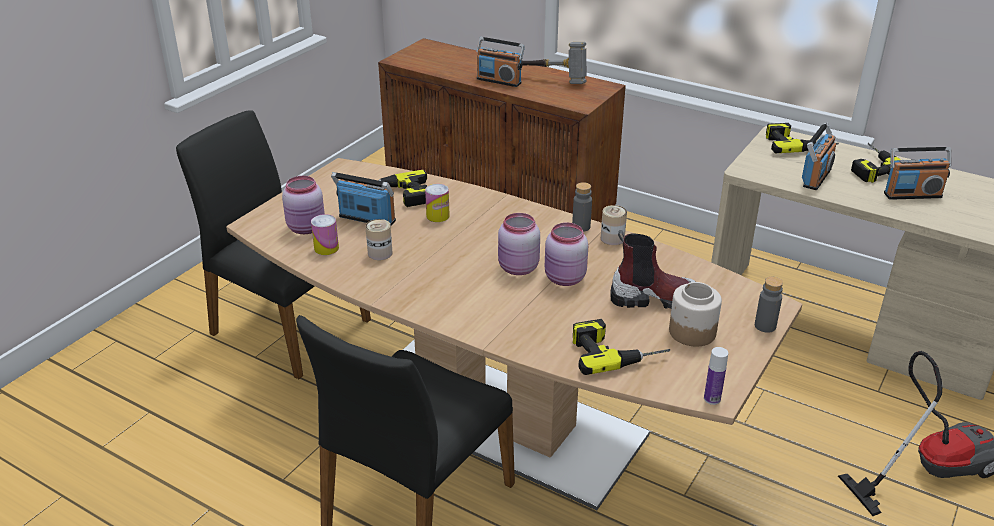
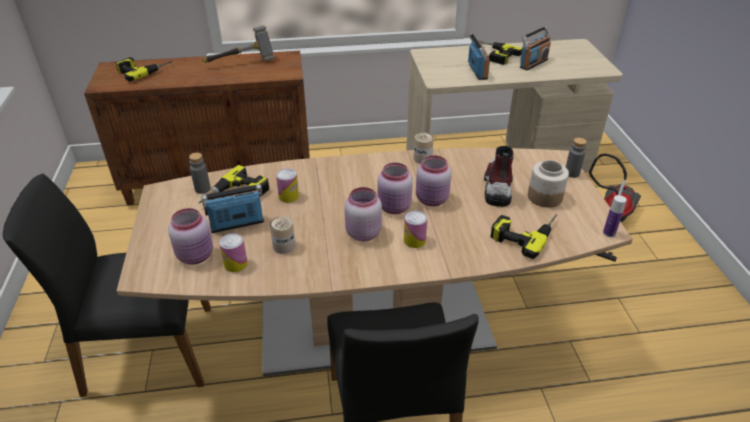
camera: 40 degrees left, 5 degrees up
radio [476,37,525,87] -> none
grey bottle [572,182,592,232] -> grey bottle moved to [189,153,211,194]
boot [610,230,695,309] -> boot turned 45 degrees counterclockwise [484,146,514,207]
power drill [766,123,839,153] -> power drill moved to [115,57,172,82]
none -> pink jar [345,187,382,241]
none -> can [404,211,427,248]

